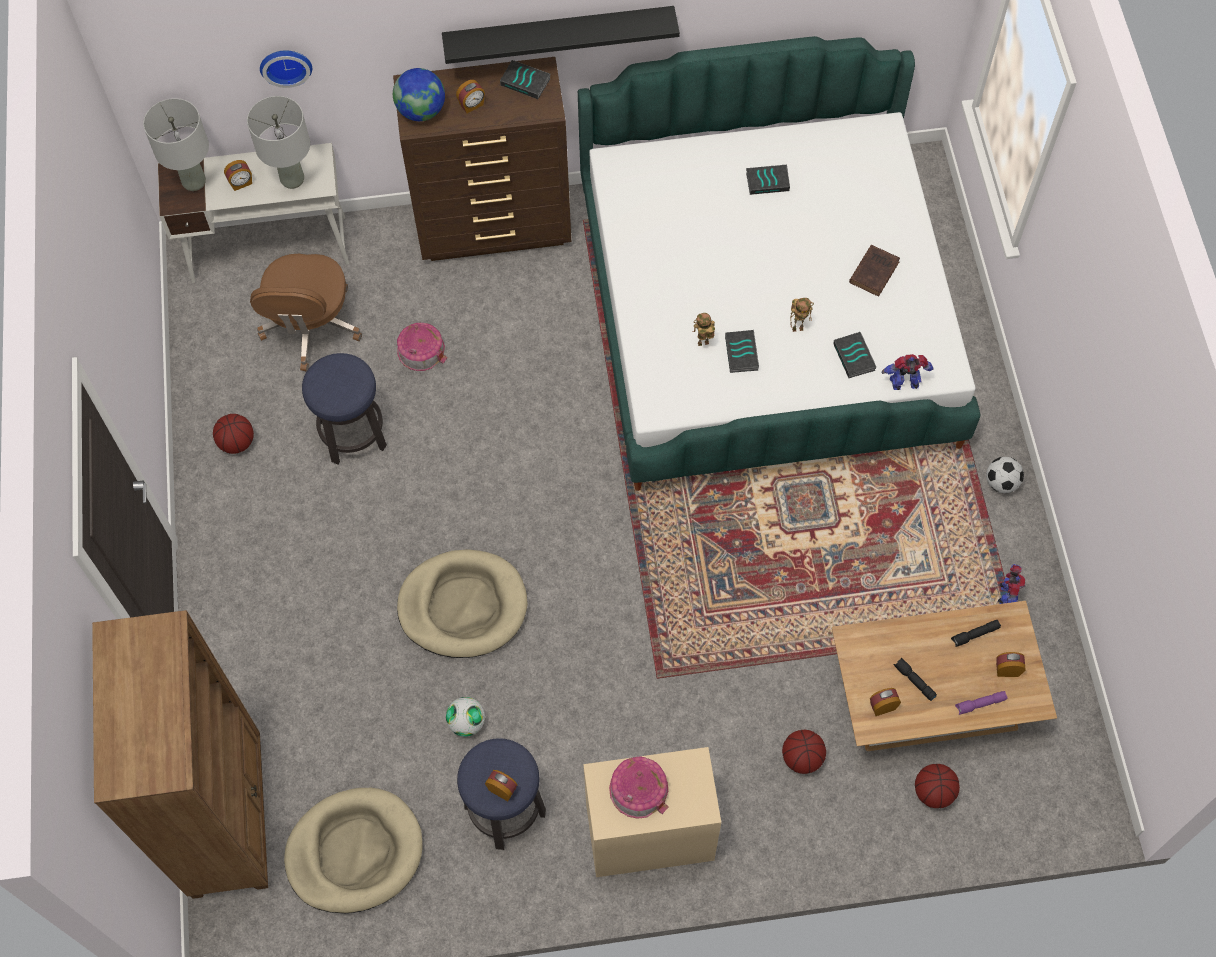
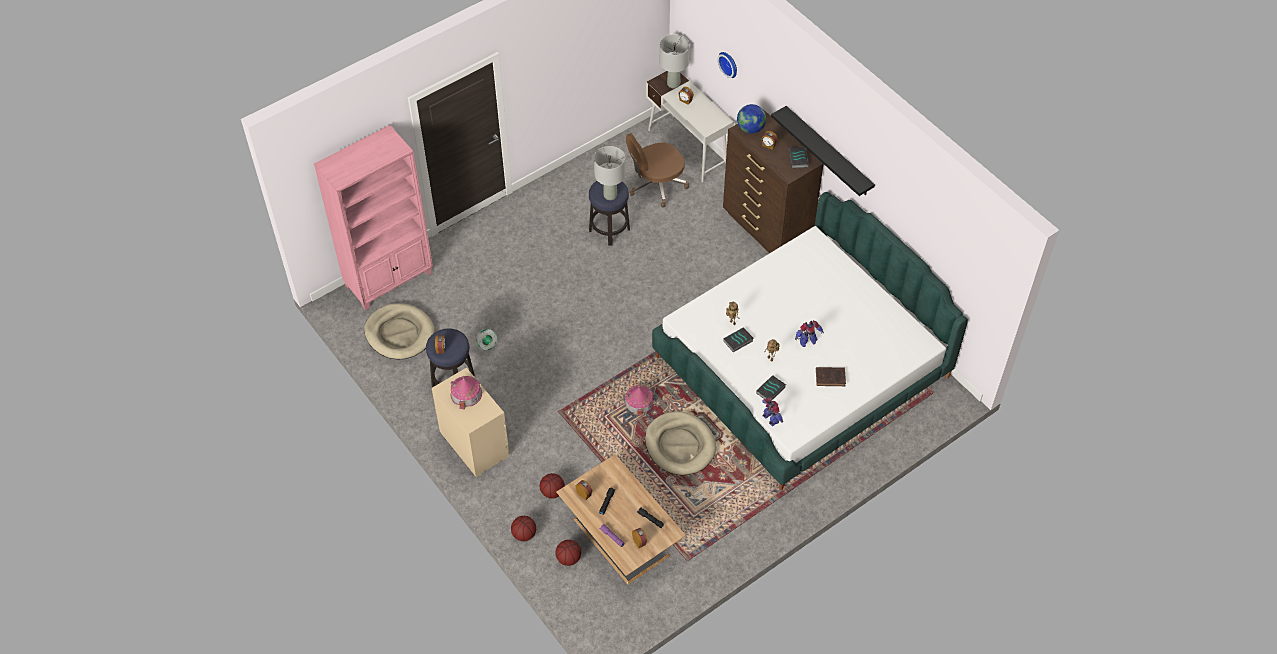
camera: 60 degrees right, 10 degrees down
brown bookcase [92,610,268,899] -> pink bookcase [314,125,433,310]
basketball [213,414,254,454] -> basketball moved to [511,516,536,541]
grey table lamp [247,96,310,189] -> grey table lamp moved to [594,146,625,200]
toy house [397,323,448,371] -> toy house moved to [625,385,653,415]
beige dog bed [397,549,528,658] -> beige dog bed moved to [645,411,717,475]
book [746,165,790,195] -> none
football [986,457,1024,493] -> none
toy robot [998,564,1026,604] -> toy robot moved to [795,320,824,347]

